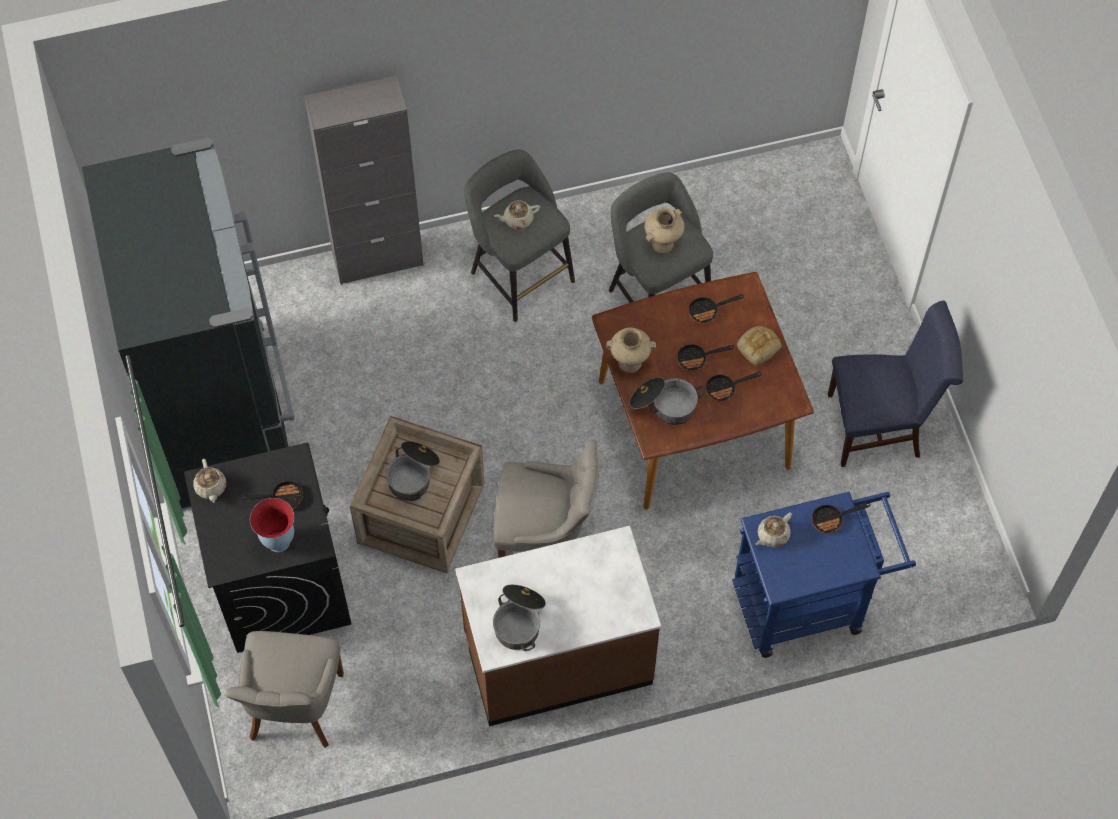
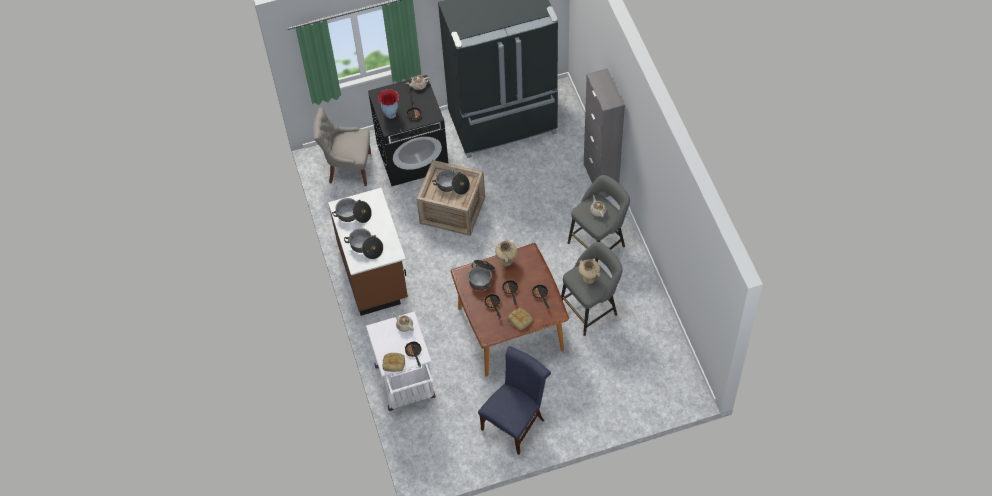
camera: 90 degrees right, 5 degrees down
grey chair [493,440,599,558] -> none
blue cart [732,492,916,658] -> white cart [366,311,435,411]
blue chair [828,301,963,467] -> blue chair turned 135 degrees counterclockwise [478,346,551,454]
none -> cooking pot [344,228,383,259]
none -> bread [383,353,405,372]

